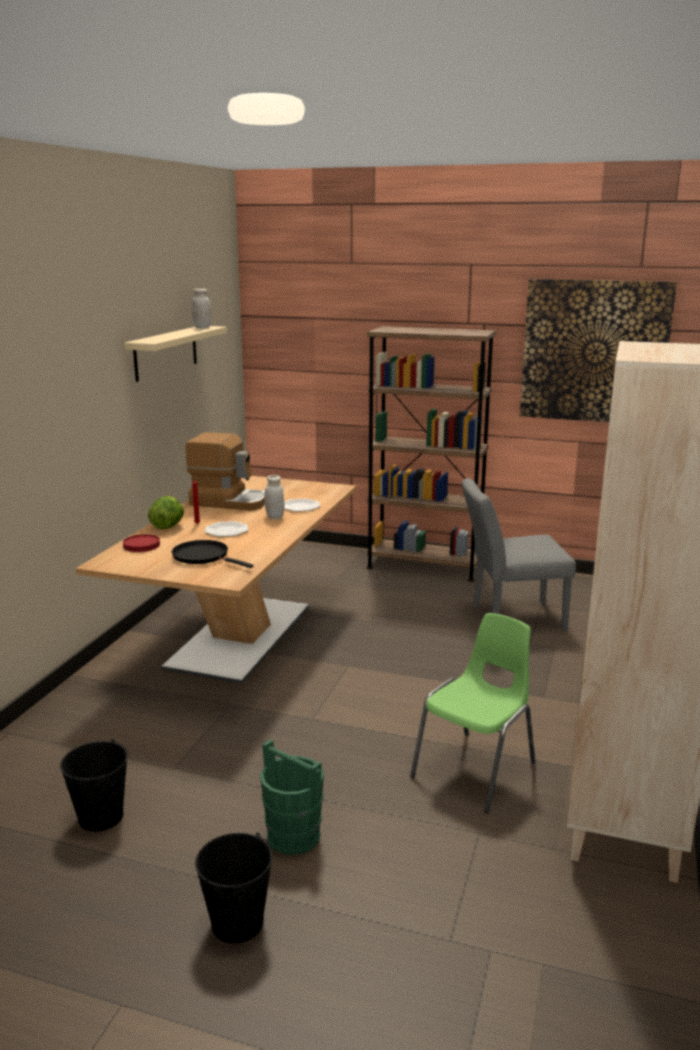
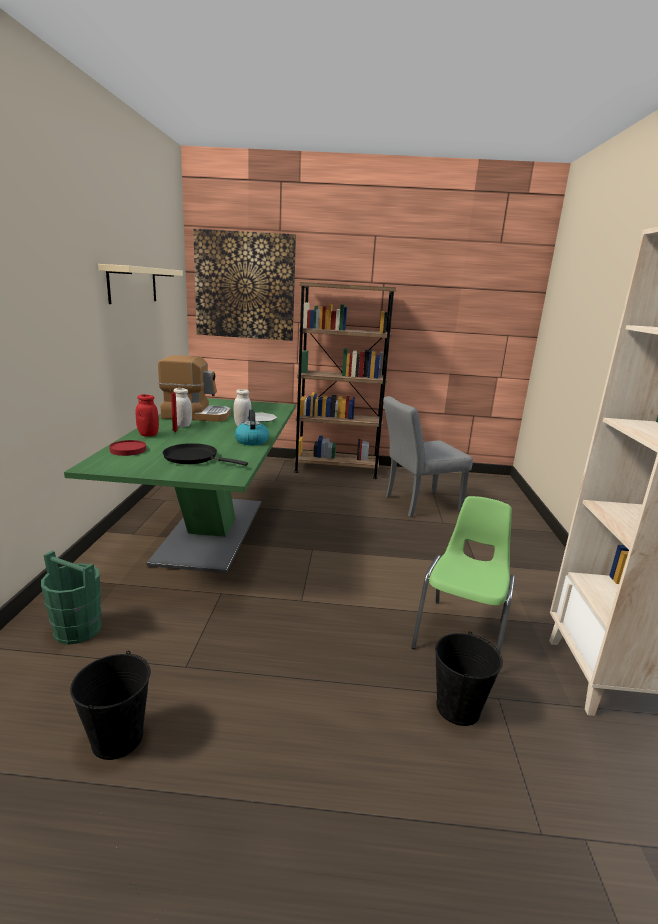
camera: 15 degrees left, 0 degrees up
beige dining table [76,476,356,684] -> green dining table [64,398,296,573]
lettuce [148,496,184,530] -> red jar [135,394,159,436]
white jar [192,288,212,328] -> white jar moved to [174,388,192,427]
black bucket [195,832,273,943] -> black bucket moved to [435,631,503,726]
plate [205,521,248,537] -> none
green bucket [260,739,324,855] -> green bucket moved to [41,551,102,645]
picture [520,279,677,422] -> picture moved to [193,229,296,341]
none -> kettle [235,409,269,445]

